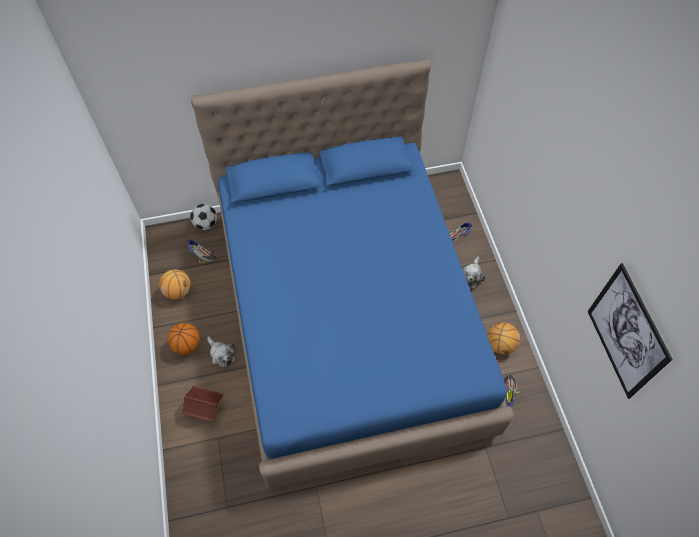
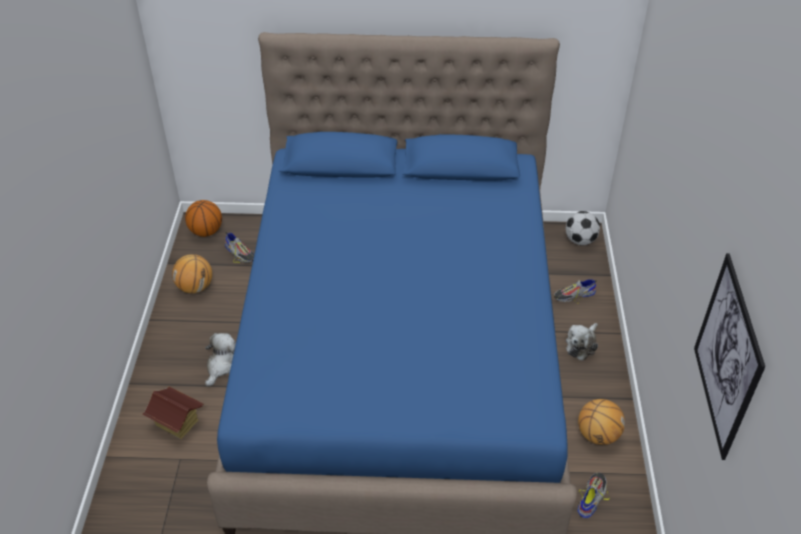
camera: 15 degrees right, 15 degrees down
basketball [168,323,200,355] -> basketball moved to [185,200,222,237]
football [190,204,217,230] -> football moved to [565,211,600,245]
plush toy [207,336,236,367] -> plush toy turned 135 degrees counterclockwise [205,333,236,387]

